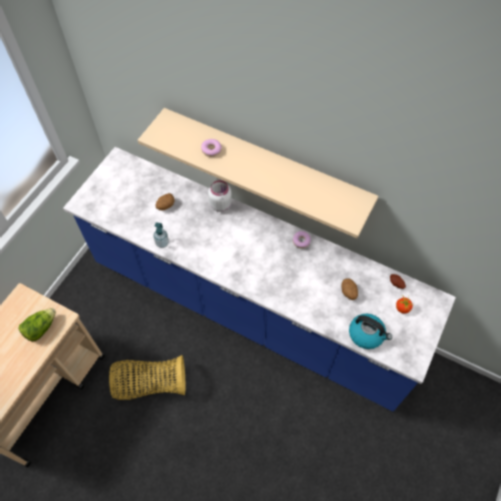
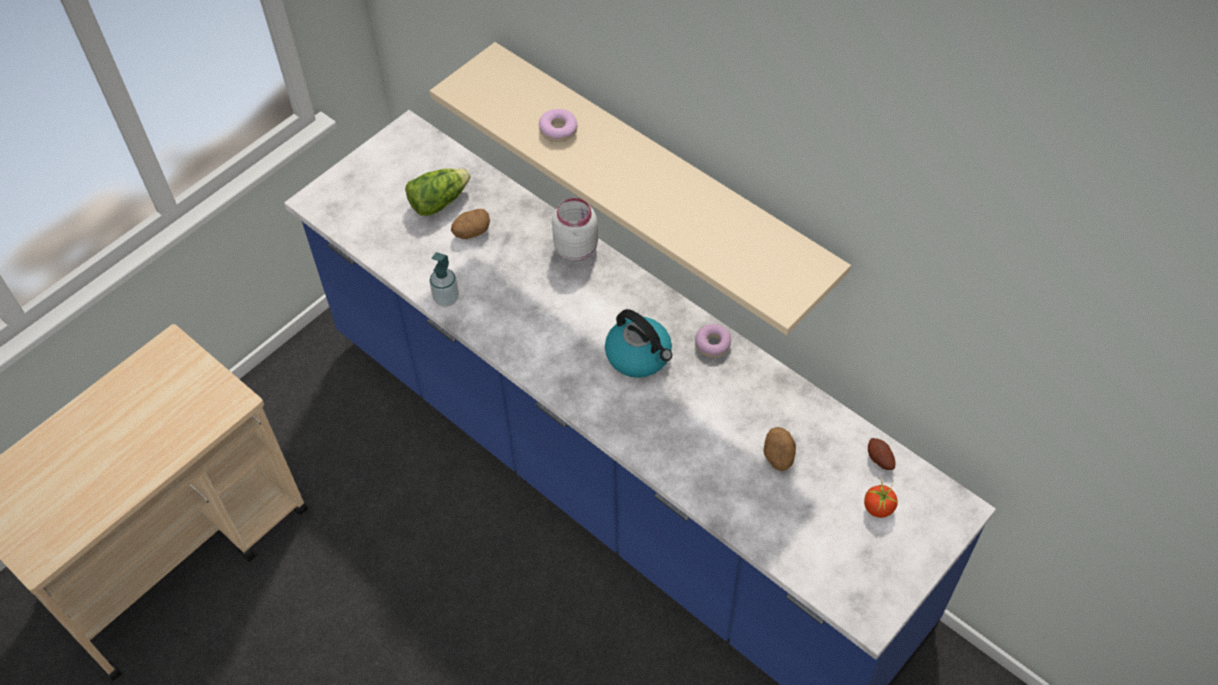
camera: 15 degrees right, 5 degrees down
lettuce [18,308,56,342] -> lettuce moved to [405,168,471,216]
basket [109,355,185,400] -> none
kettle [349,314,392,349] -> kettle moved to [605,309,672,378]

